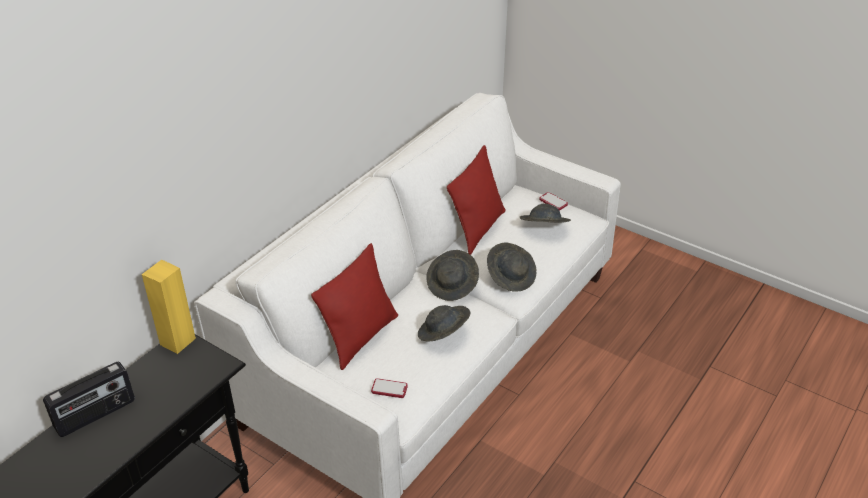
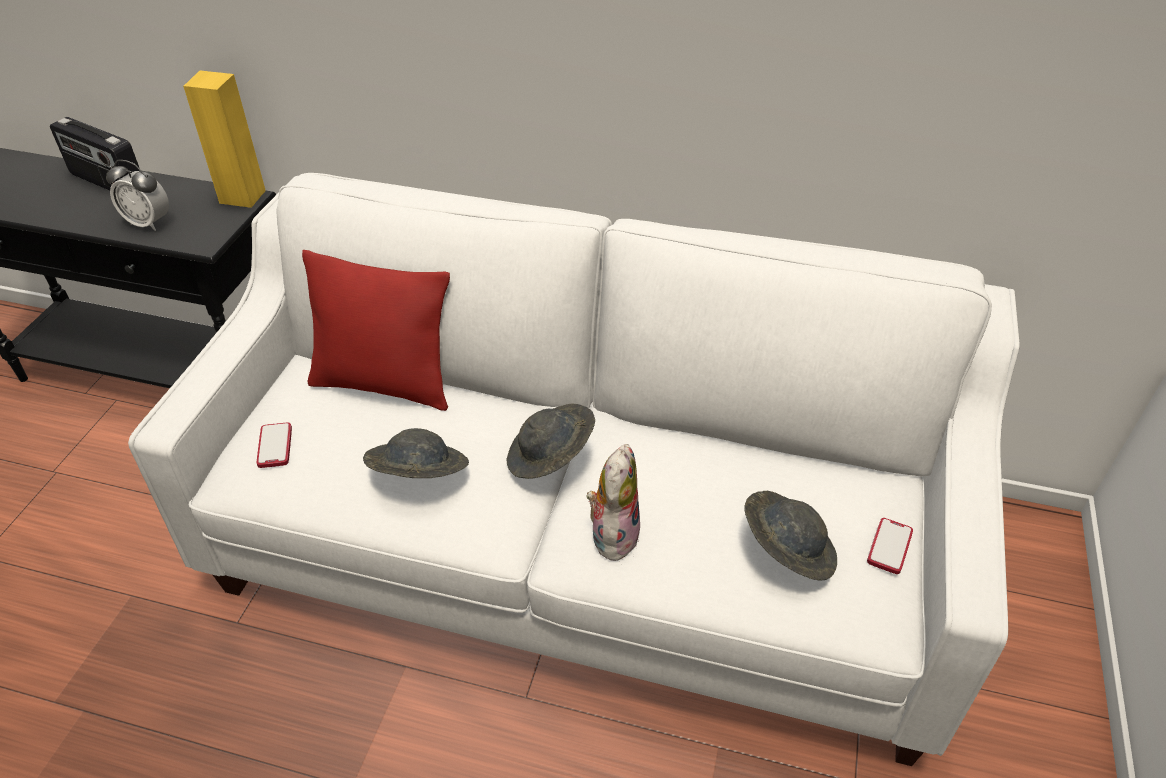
camera: 70 degrees right, 5 degrees up
red pillow [447,145,505,255] -> none
grey hat [487,242,536,292] -> plush toy [586,444,640,561]
none -> alarm clock [106,160,169,231]

